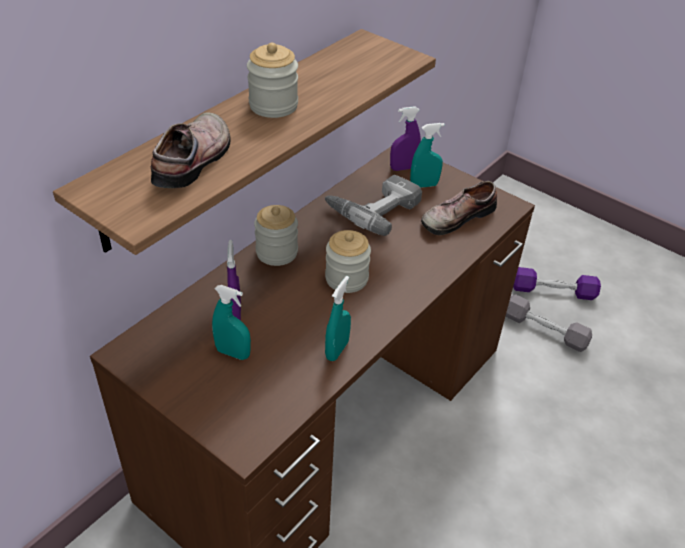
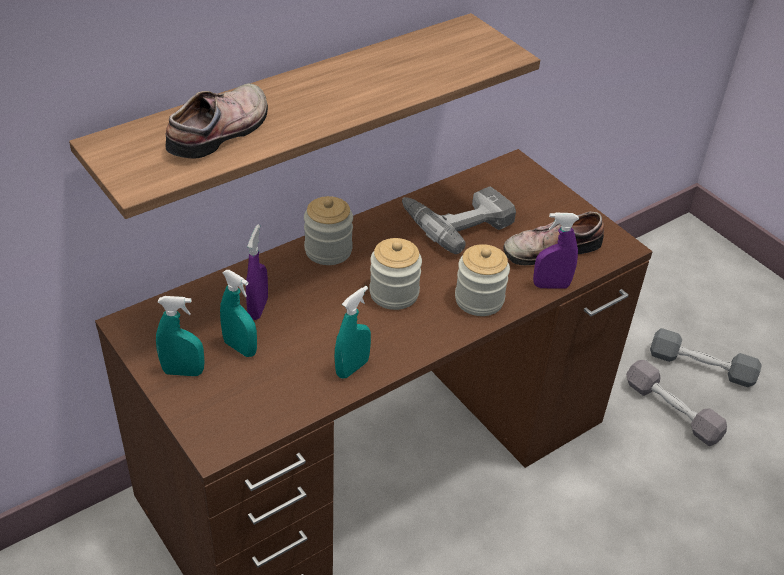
camera: 15 degrees right, 0 degrees up
jar [247,43,298,118] -> jar moved to [455,244,510,316]
purple spray bottle [390,106,421,171] -> purple spray bottle moved to [533,212,579,288]
turquoise spray bottle [410,123,445,188] -> turquoise spray bottle moved to [156,296,204,376]
purple dumbbell [513,267,601,300] -> grey dumbbell [650,328,762,387]

